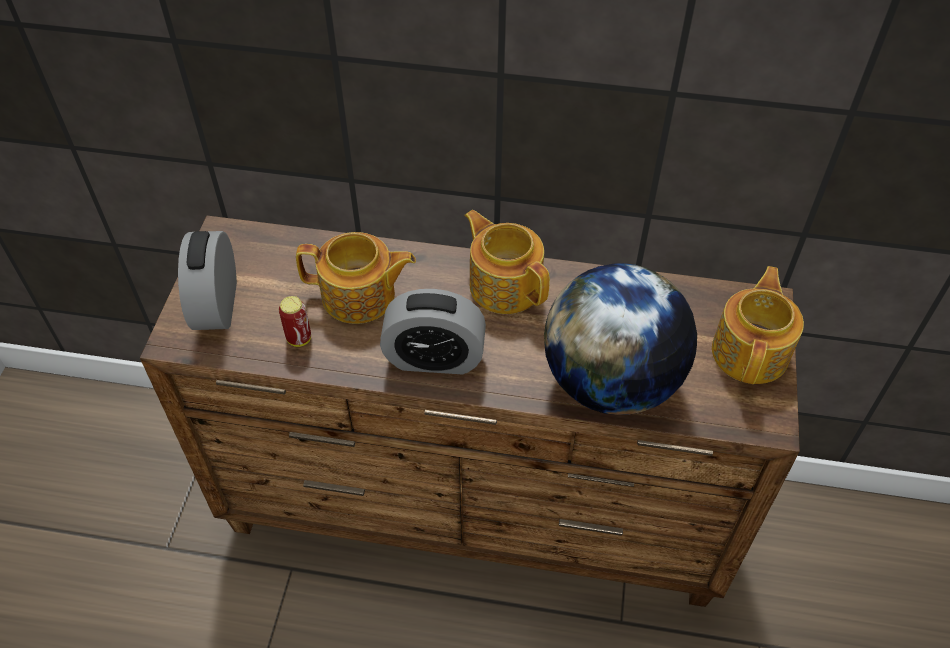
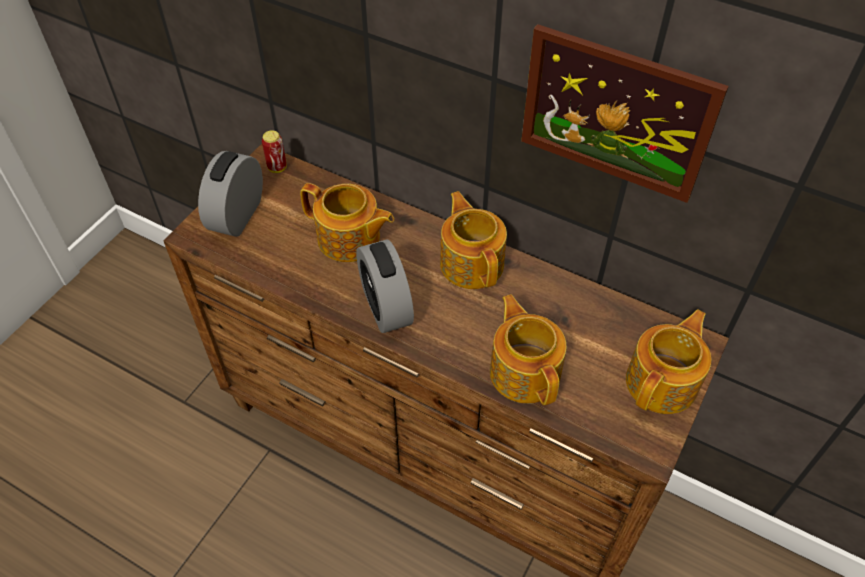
camera: 20 degrees right, 0 degrees up
can [279,296,311,347] -> can moved to [262,130,287,173]
alarm clock [380,289,486,374] -> alarm clock turned 45 degrees clockwise [356,239,414,333]
globe [544,263,697,415] -> teapot [490,295,567,405]
none -> picture [521,24,729,203]

